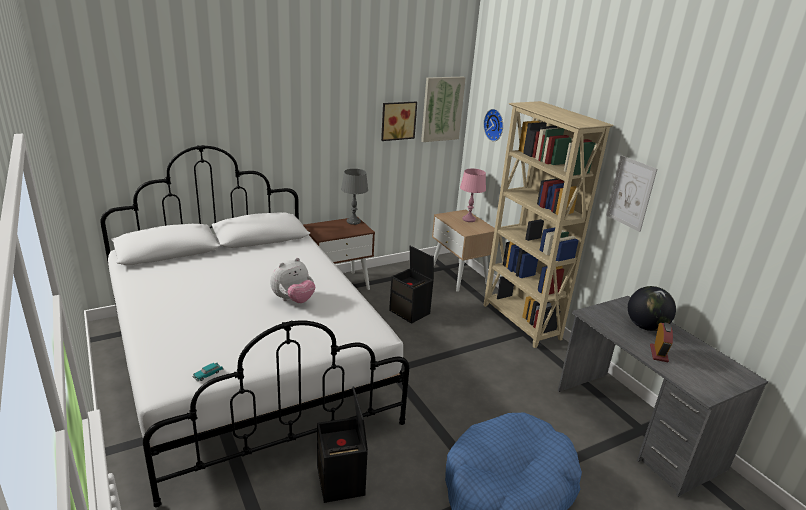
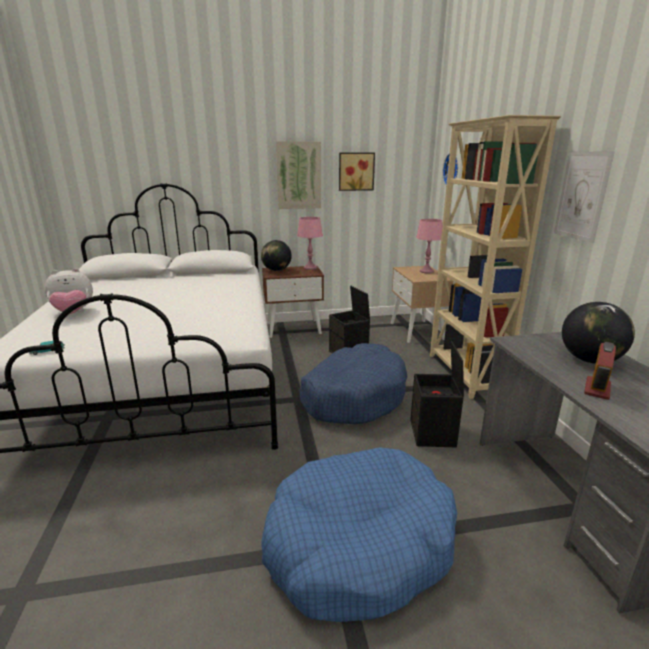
camera: 20 degrees right, 5 degrees down
plush toy [270,258,315,303] -> plush toy moved to [45,268,93,314]
black storage box [317,387,368,503] -> black storage box moved to [410,341,464,447]
grey table lamp [341,169,368,225] -> pink table lamp [297,217,323,270]
picture [421,77,466,142] -> picture moved to [276,141,321,209]
none -> globe [261,240,292,271]
none -> blue dog bed [299,343,408,424]

